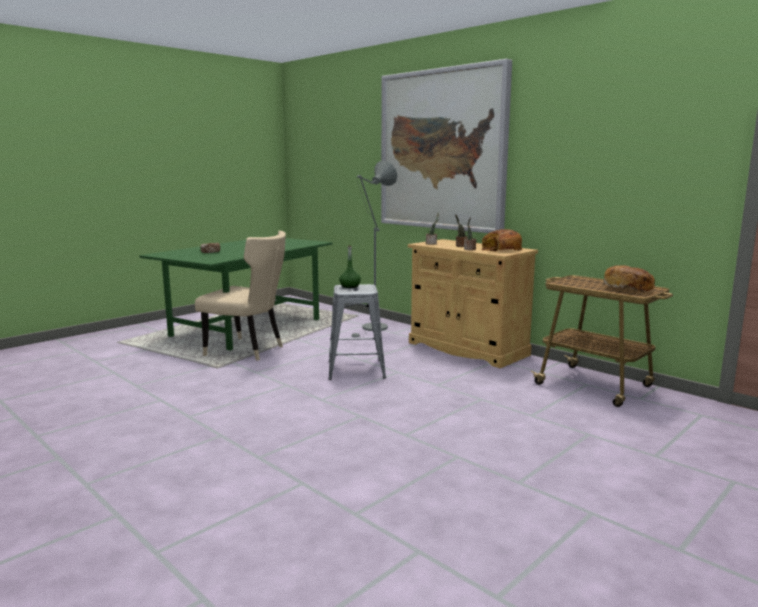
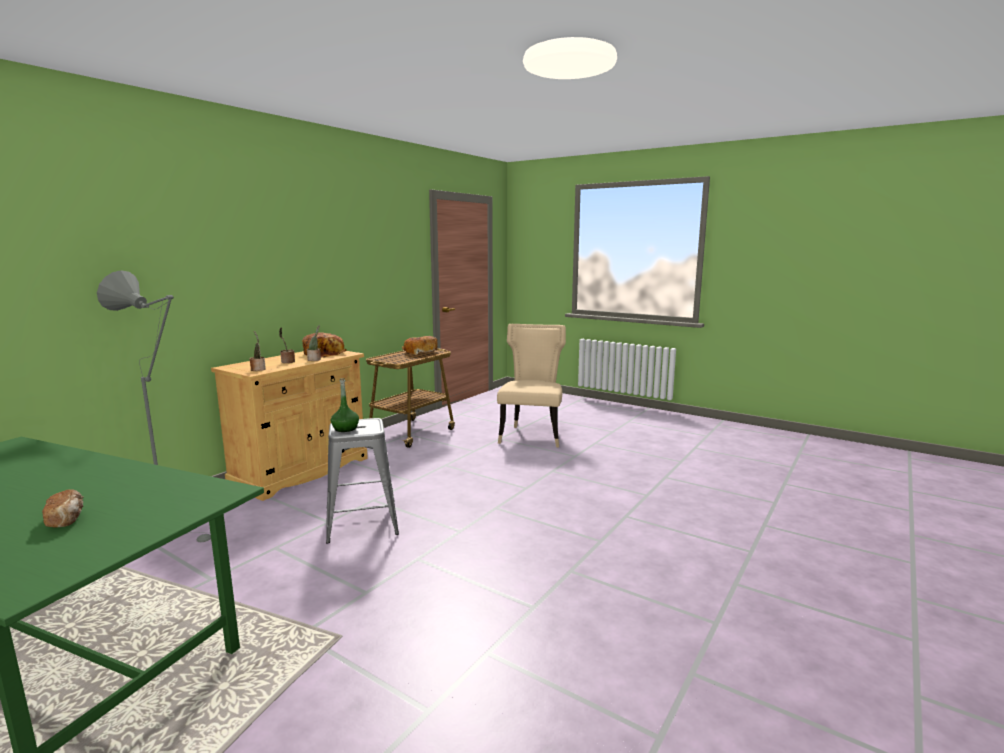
camera: 100 degrees left, 0 degrees up
beige chair [195,231,286,361] -> beige chair moved to [497,324,566,447]
picture [381,59,512,233] -> none

